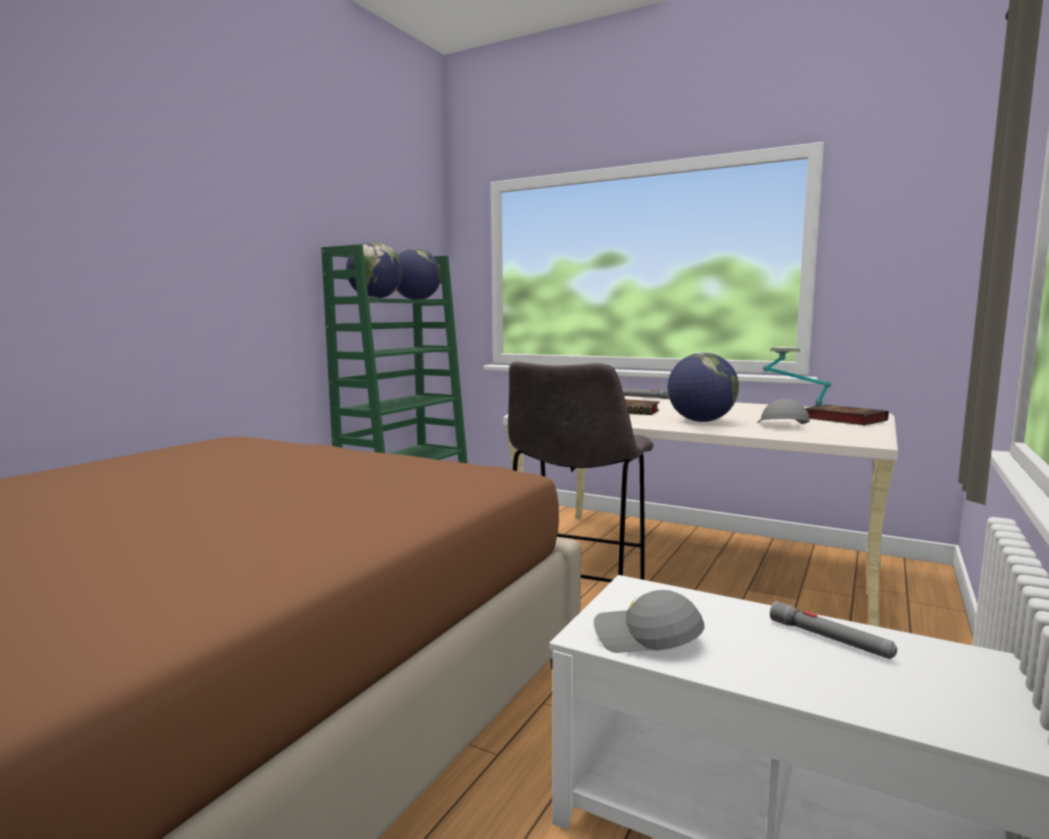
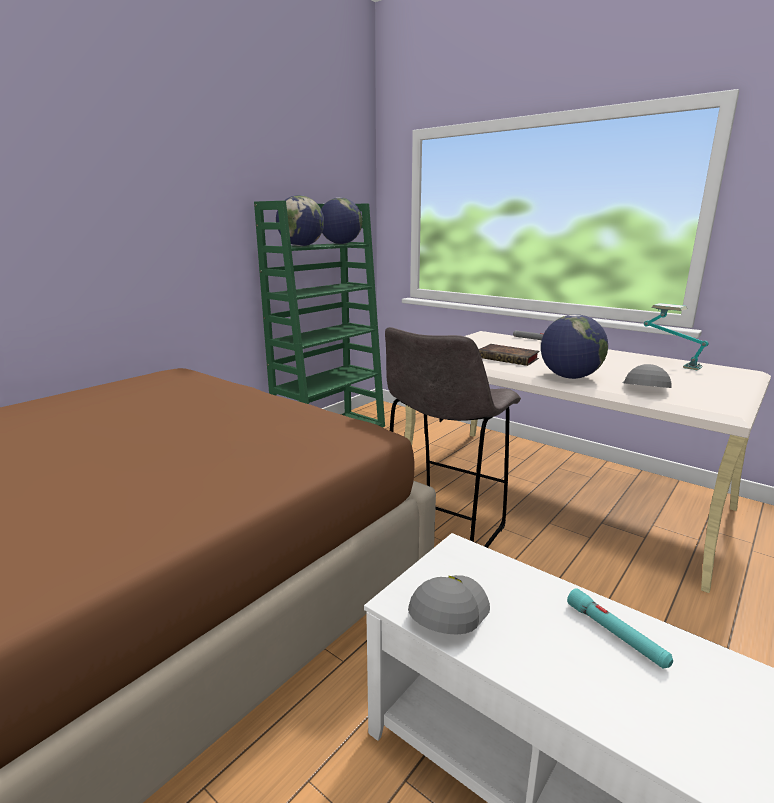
camera: 10 degrees right, 10 degrees up
grey cap [594,590,705,653] -> grey cap turned 90 degrees clockwise [408,575,490,635]
grey flashlight [770,601,897,659] -> turquoise flashlight [567,588,673,668]
book [805,405,889,425] -> none

